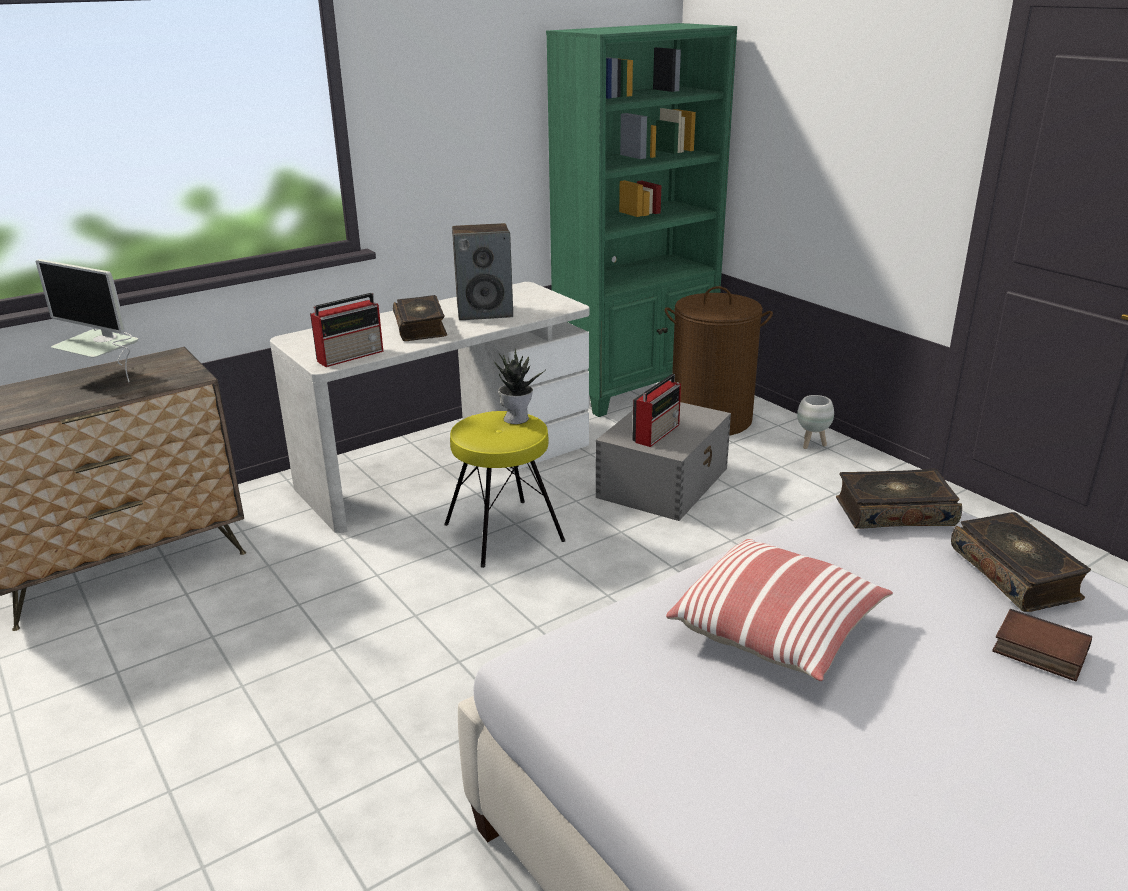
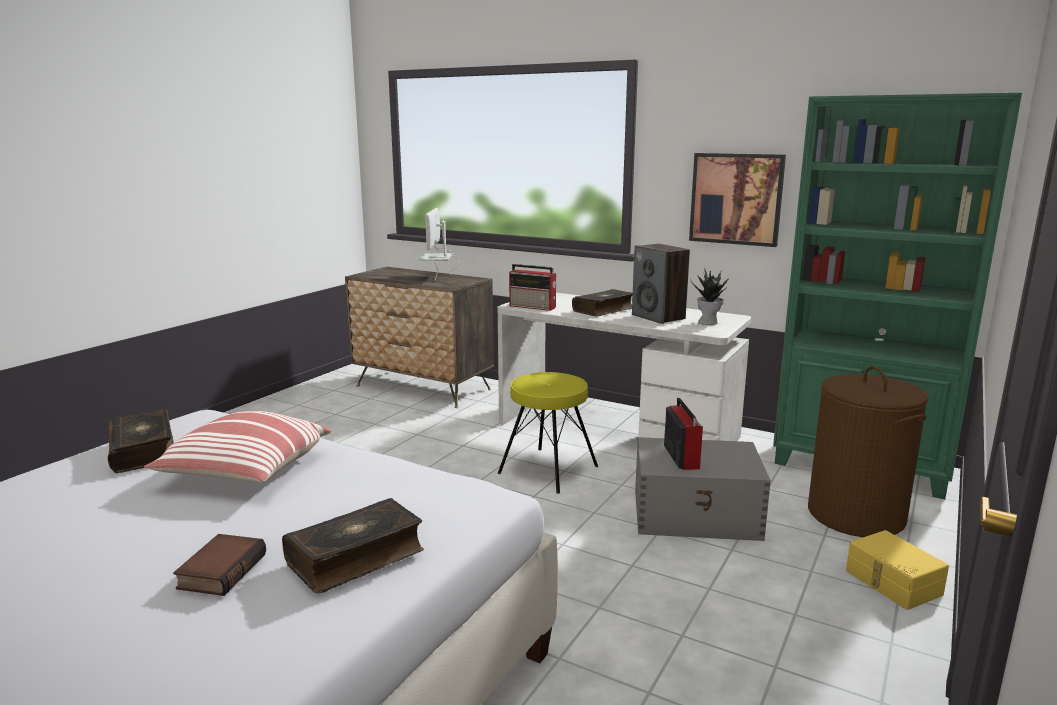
camera: 65 degrees right, 10 degrees down
potted plant [493,348,544,424] -> potted plant moved to [691,268,729,325]
radio [632,374,681,447] -> radio turned 105 degrees counterclockwise [664,398,703,470]
white planter [797,395,834,449] -> yellow storage box [846,530,949,610]
book [836,468,962,529] -> book moved to [108,408,174,473]
none -> picture [689,153,786,247]

